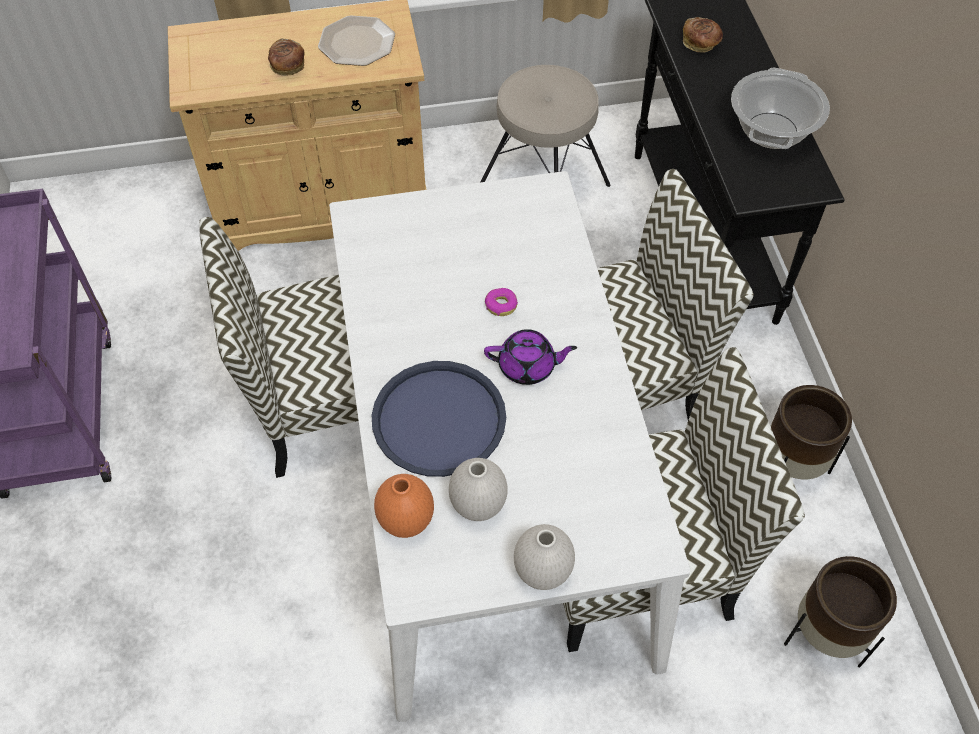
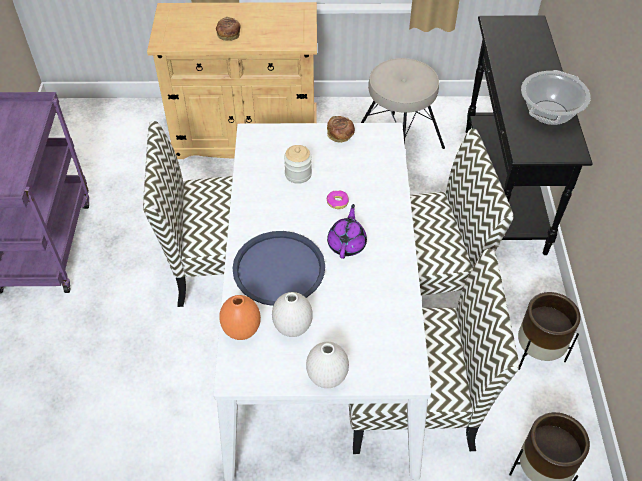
camera: 10 degrees right, 5 degrees down
plate [318,15,395,66] -> none
purple teapot [484,329,577,385] -> purple teapot turned 90 degrees counterclockwise [327,204,367,259]
bread [683,17,723,52] -> bread moved to [327,116,355,143]
none -> jar [284,145,312,184]

